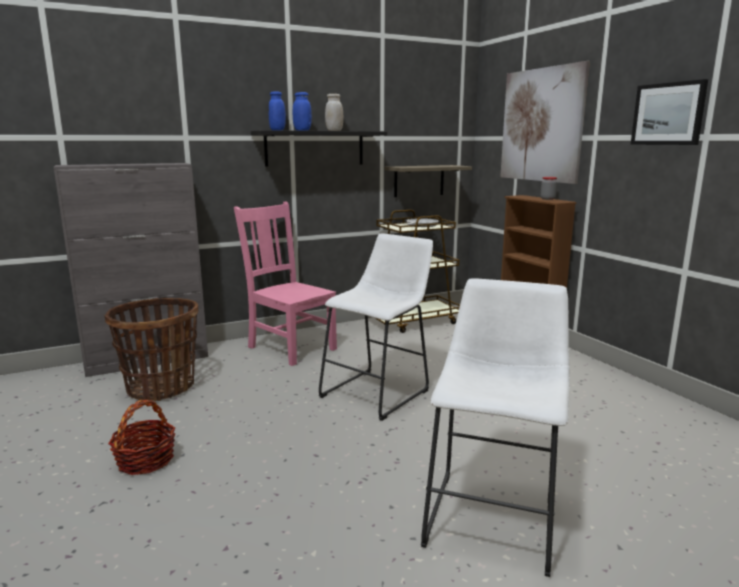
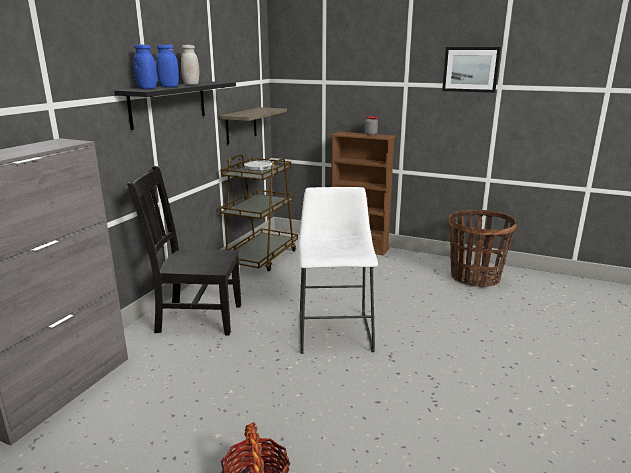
camera: 40 degrees left, 5 degrees up
basket [104,298,198,401] -> basket moved to [448,210,517,287]
pink chair [234,202,337,366] -> black chair [127,166,241,335]
white stool [421,278,570,577] -> none
picture [500,61,590,184] -> none

